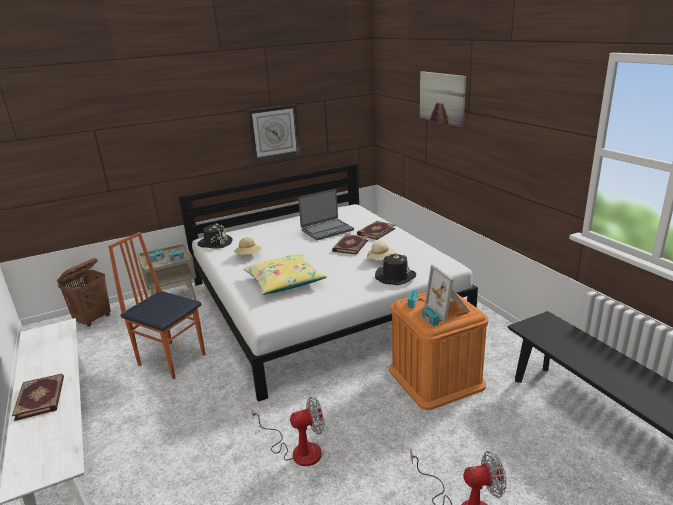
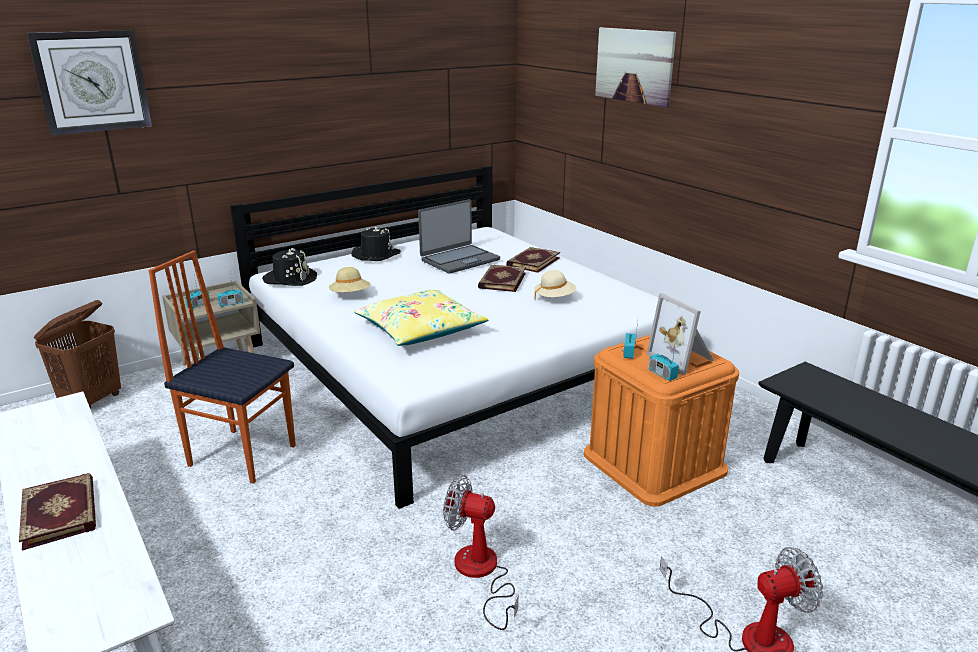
camera: 10 degrees left, 0 degrees up
wall clock [247,104,301,162] -> wall clock moved to [26,30,152,136]
fan [251,397,325,466] -> fan turned 135 degrees counterclockwise [443,475,519,630]
black hat [375,253,416,285] -> black hat moved to [352,226,401,261]

